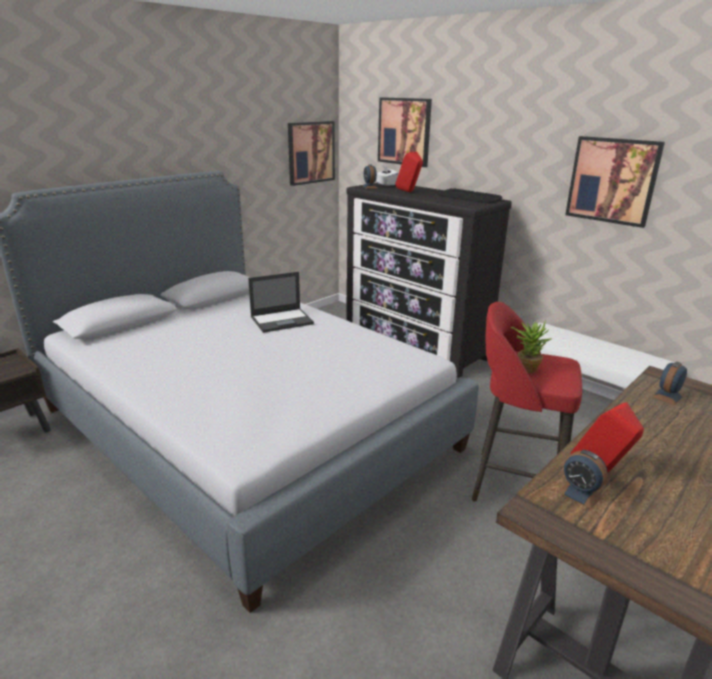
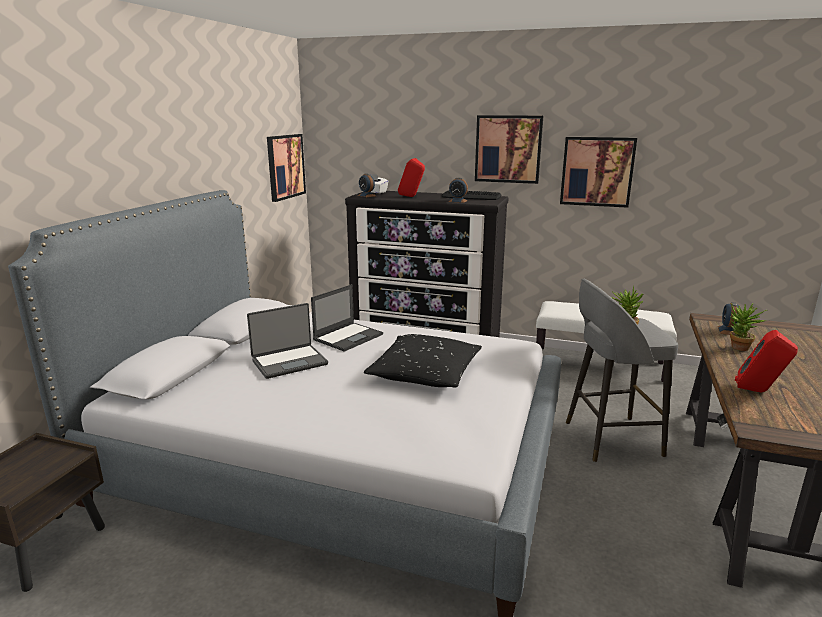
camera: 25 degrees left, 5 degrees down
picture [378,97,432,167] -> picture moved to [475,115,543,184]
red stool [472,302,582,502] -> grey stool [566,279,678,462]
alarm clock [557,450,608,509] -> alarm clock moved to [449,178,468,203]
none -> laptop [247,303,328,379]
none -> black pillow [364,334,482,387]
none -> potted plant [730,303,767,351]

